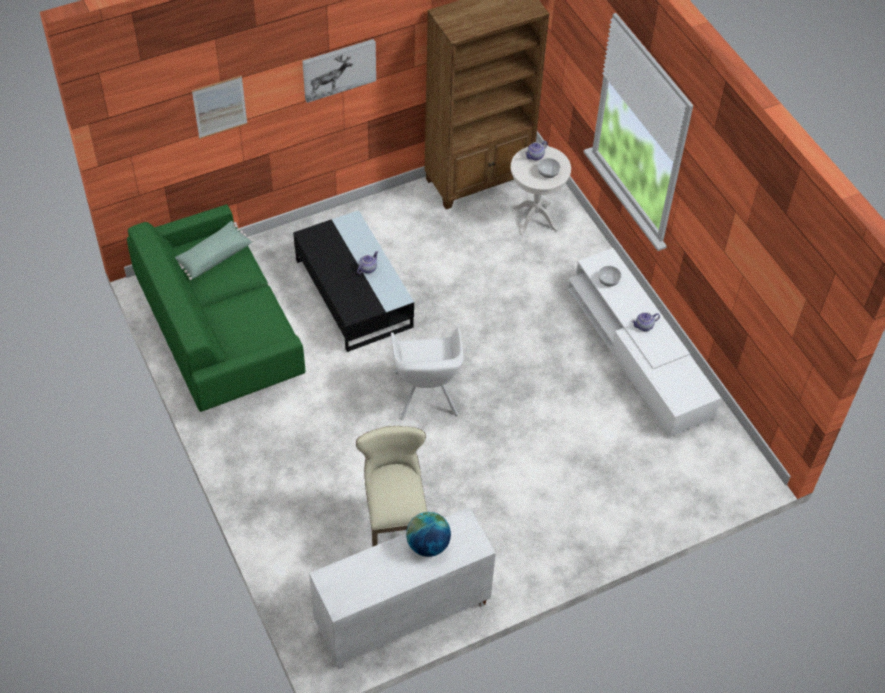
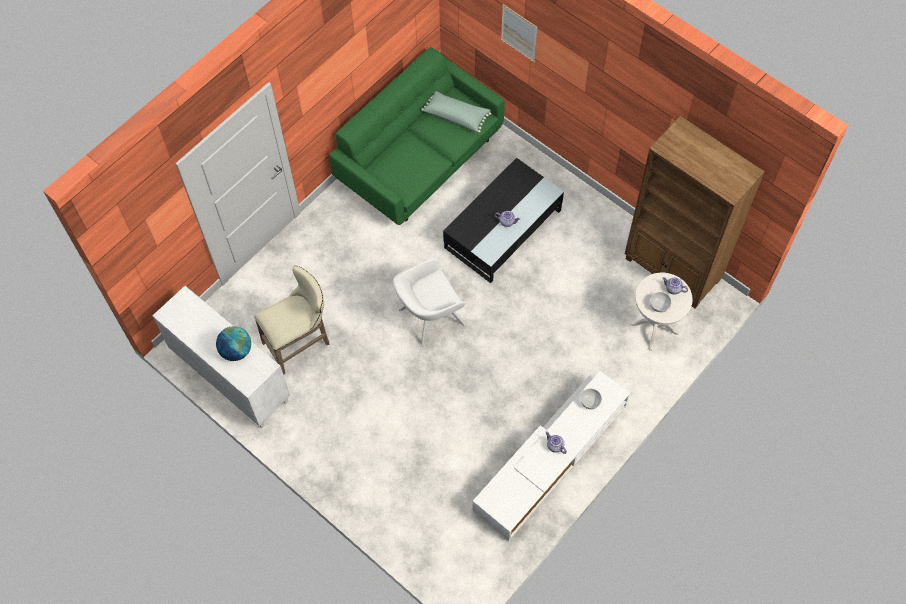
camera: 70 degrees right, 10 degrees up
picture [302,39,376,103] -> none

